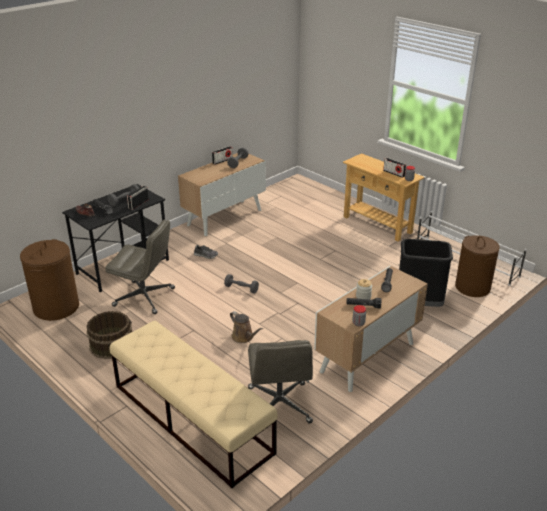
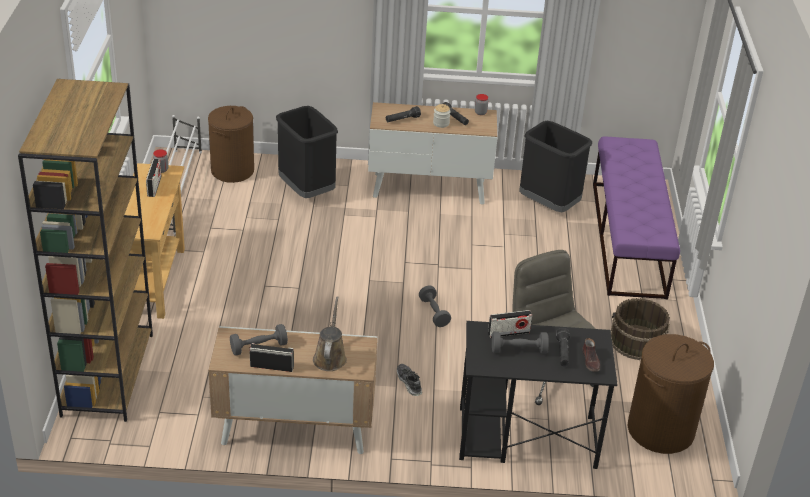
camera: 135 degrees left, 5 degrees up
beige bench [110,321,278,488] -> purple bench [593,136,680,299]
brown watering can [230,311,263,343] -> brown watering can moved to [313,296,347,371]
grey office chair [248,340,313,423] -> black trash can [519,121,592,212]
none -> brown bookcase [18,79,153,422]

